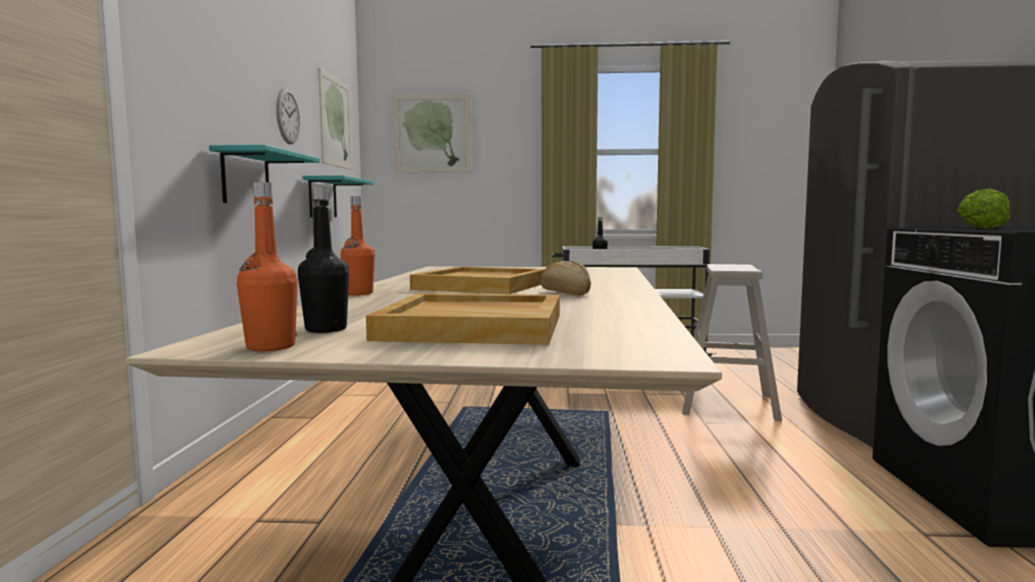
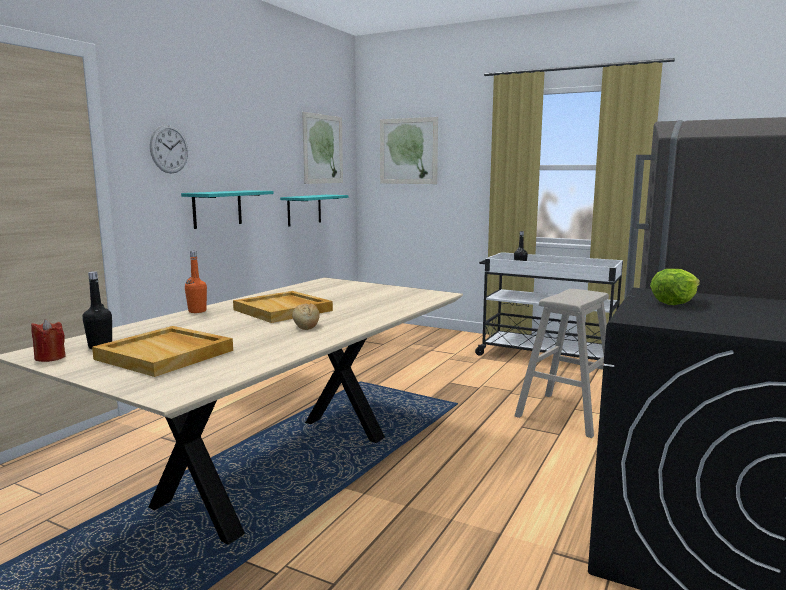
camera: 25 degrees right, 5 degrees up
orange bottle [237,182,298,351] -> red candle [31,319,66,362]
wall clock [276,88,300,144] -> wall clock moved to [150,125,188,174]

